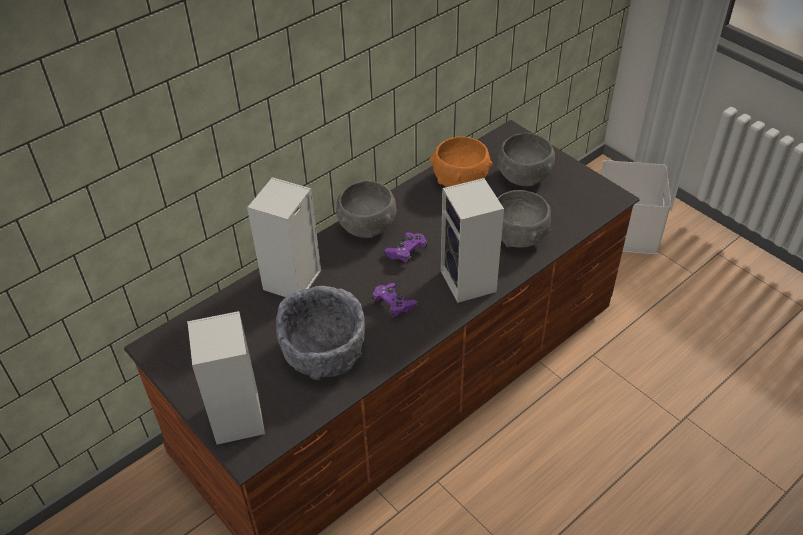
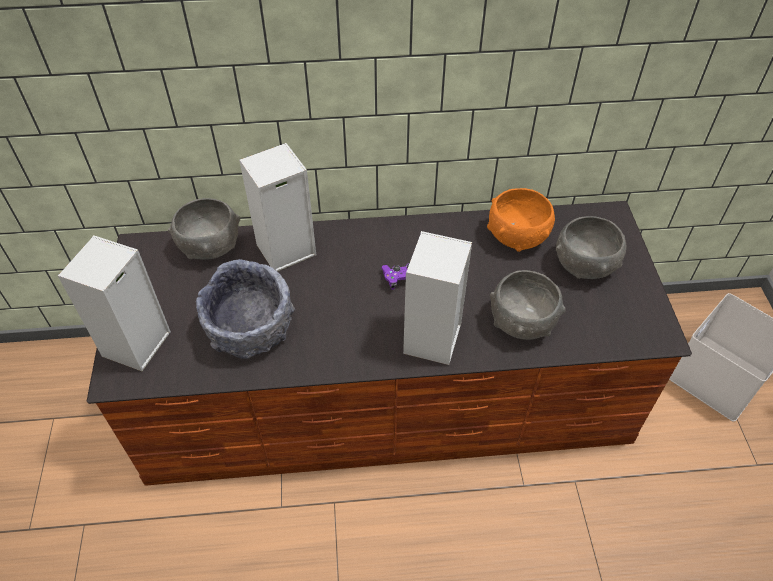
camera: 35 degrees right, 5 degrees up
grey bowl [336,181,397,238] -> grey bowl moved to [168,198,240,260]
purple game controller [371,283,418,318] -> none

